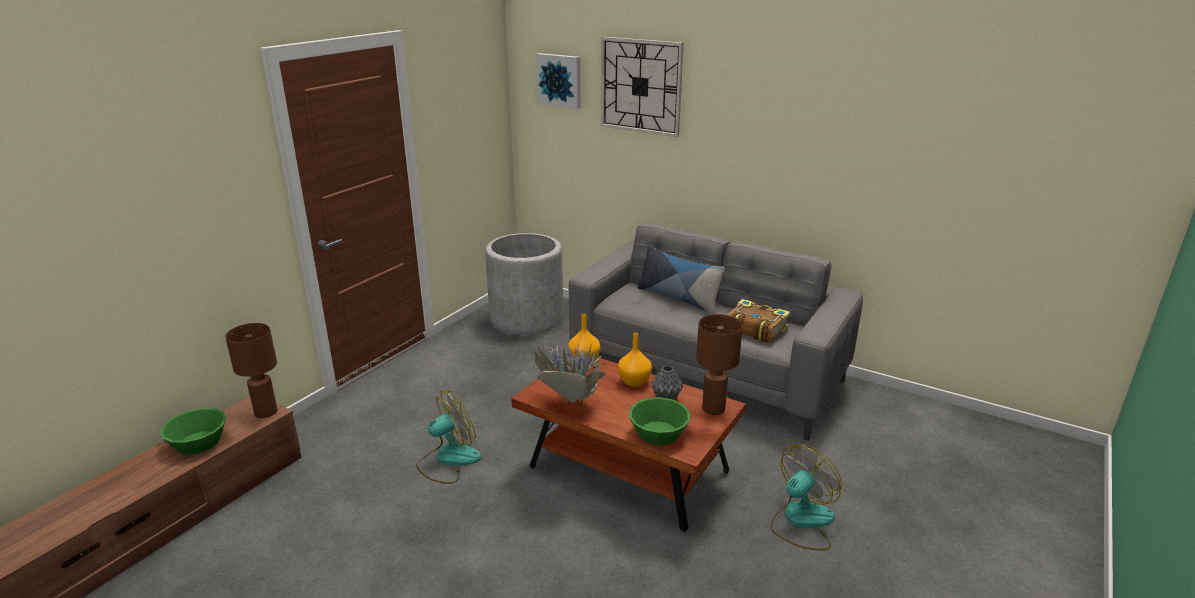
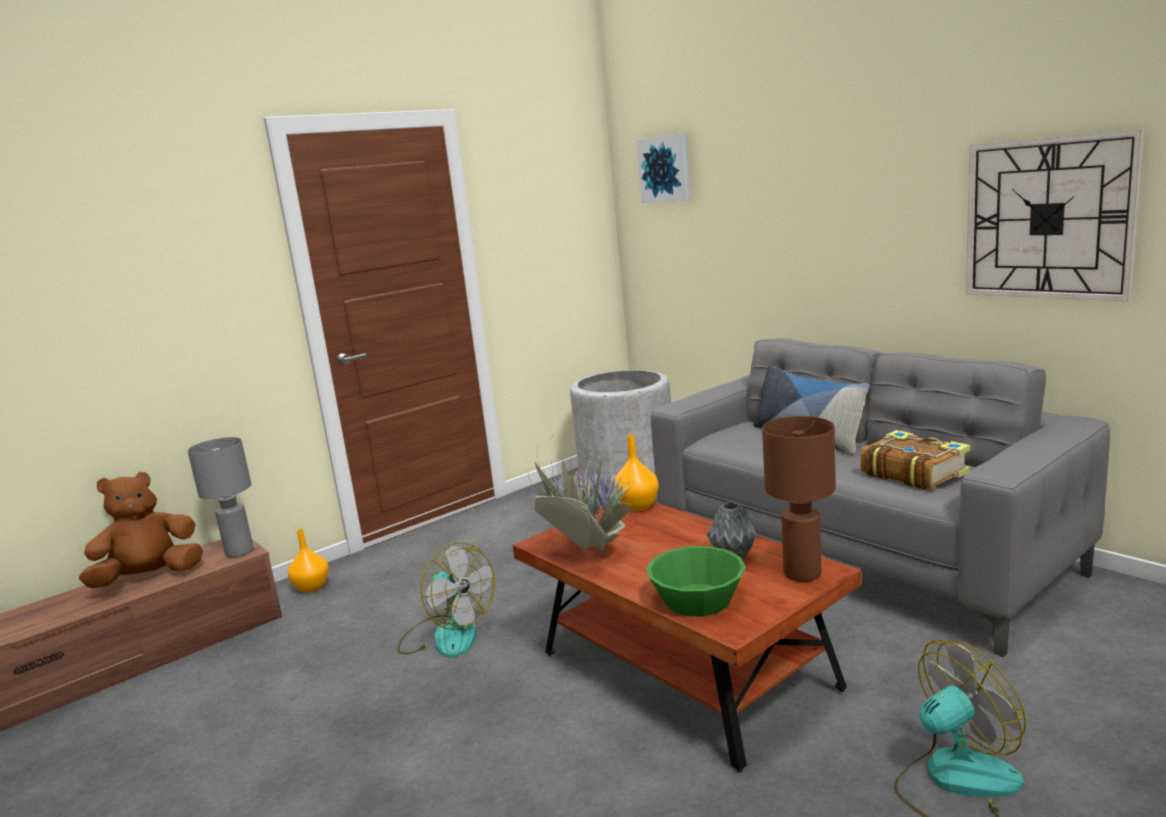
camera: 20 degrees right, 10 degrees down
green bowl [160,408,226,455] -> brown plush toy [79,472,203,588]
brown table lamp [225,323,278,418] -> grey table lamp [188,437,254,558]
fan [416,391,481,484] -> fan turned 60 degrees clockwise [397,542,495,658]
wall clock [601,37,684,137] -> wall clock moved to [966,129,1144,301]
orange vase [618,333,652,387] -> orange vase moved to [288,529,329,593]

